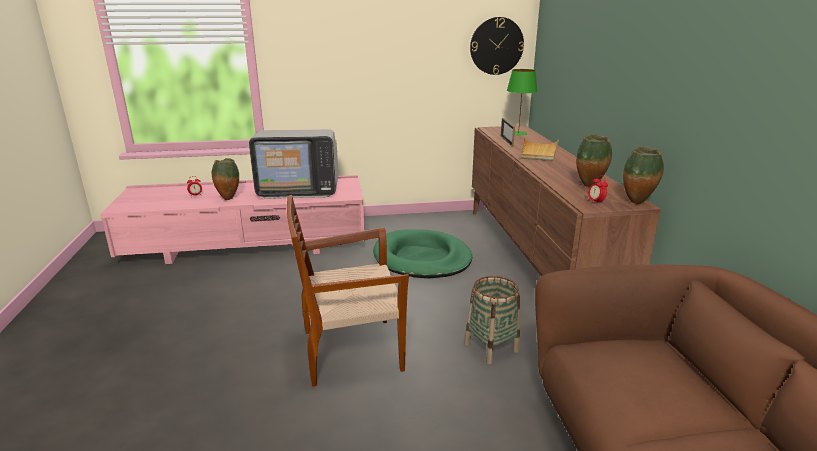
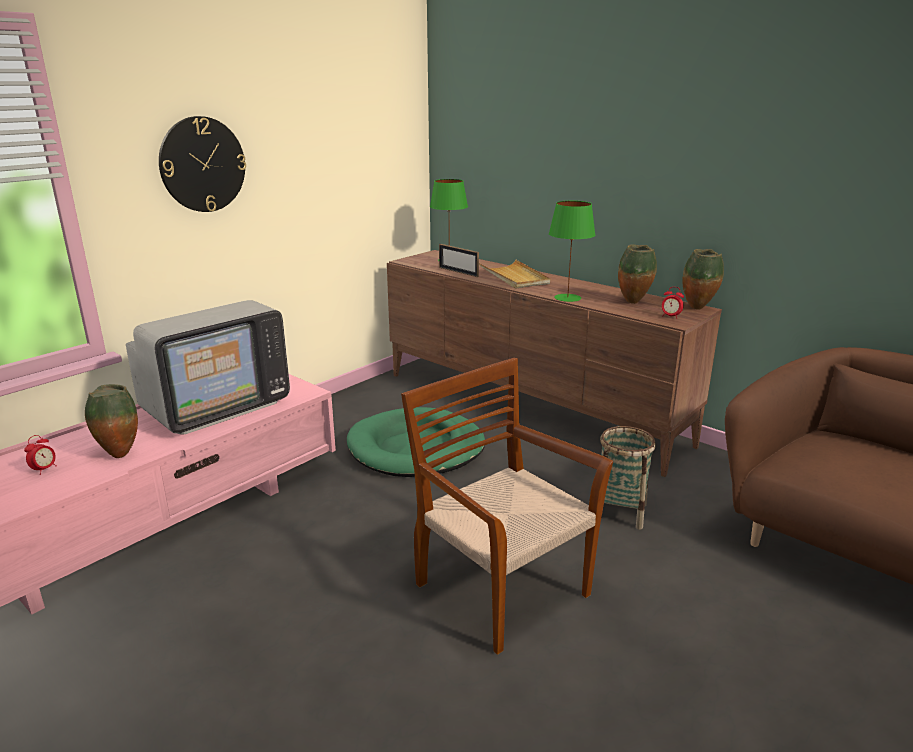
camera: 40 degrees left, 0 degrees up
brown armchair [287,195,409,387] -> brown armchair turned 105 degrees clockwise [401,358,613,655]
wall clock [470,17,524,75] -> wall clock moved to [159,116,246,212]
none -> green table lamp [549,201,596,302]

